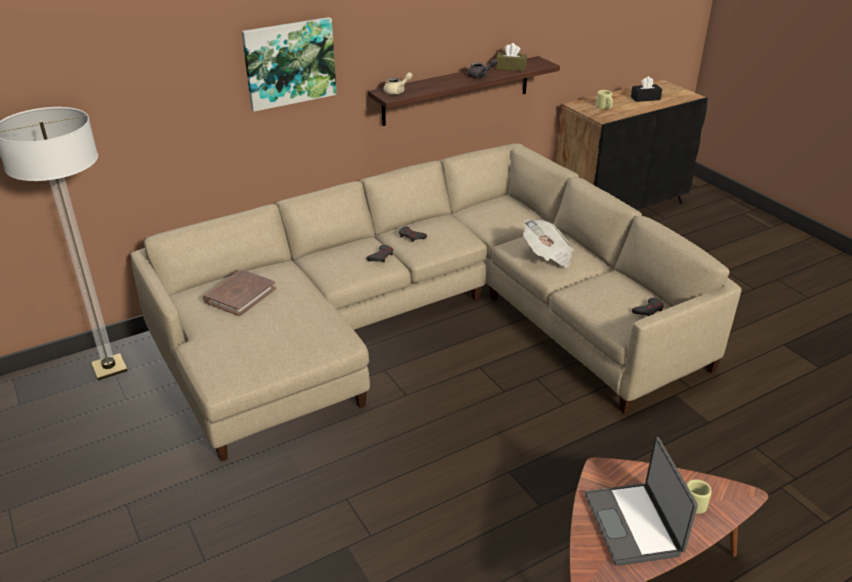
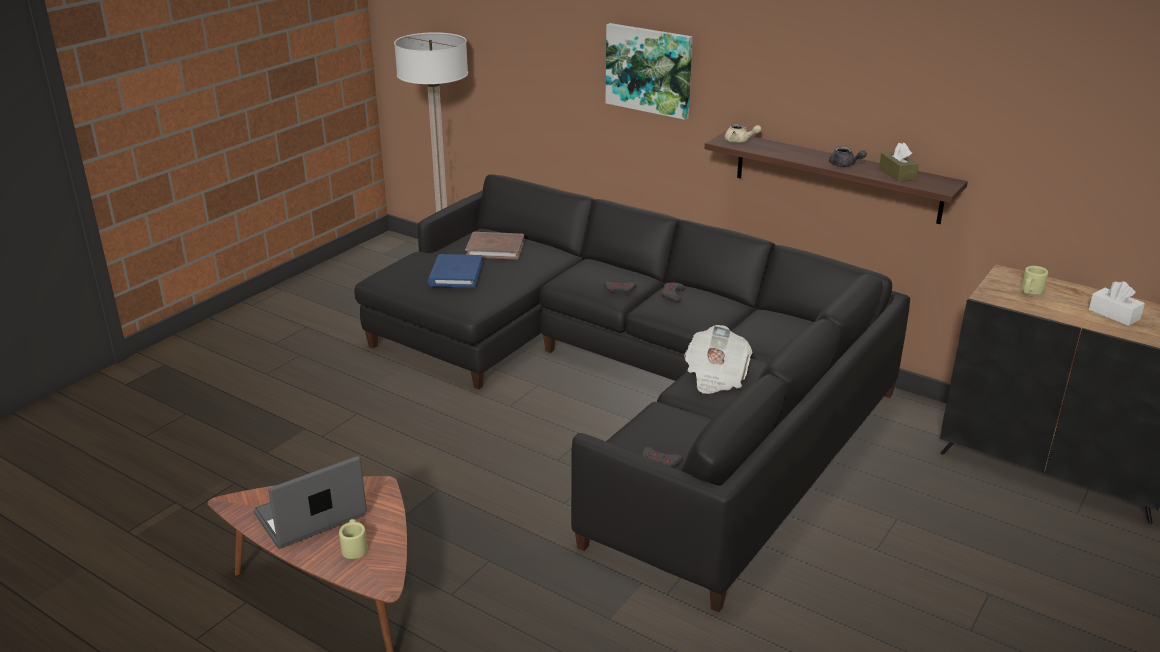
camera: 65 degrees right, 5 degrees down
beige sofa [131,143,742,462] -> black sofa [354,175,910,612]
black tissue box [631,76,662,102] -> white tissue box [1089,281,1145,326]
none -> blue book [428,254,483,288]

